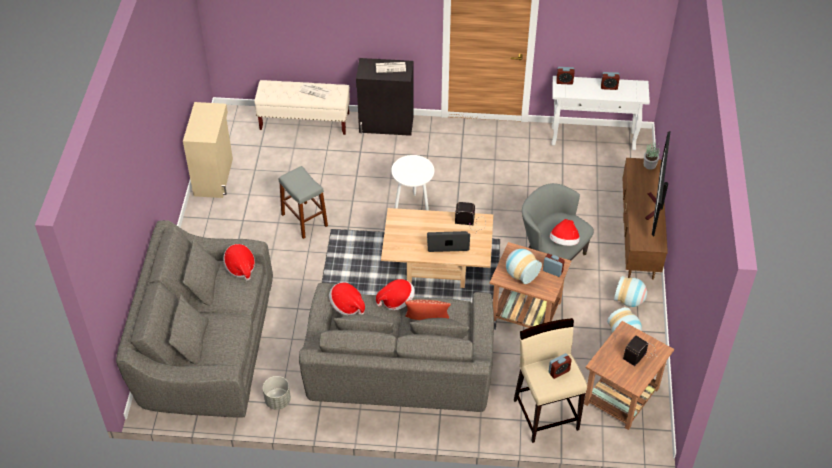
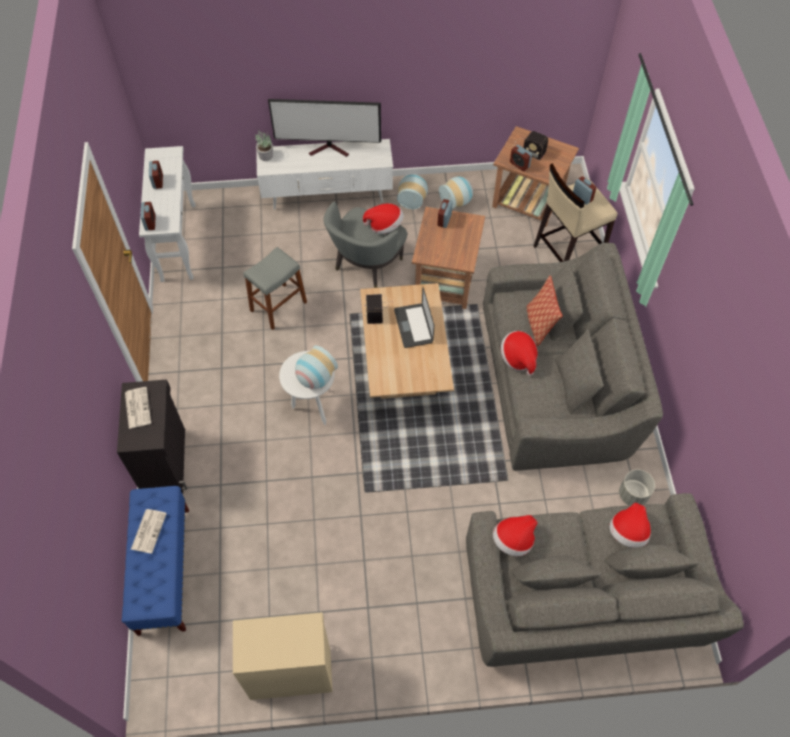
camera: 100 degrees left, 10 degrees up
beige bench [255,80,350,135] -> blue bench [122,486,189,636]
grey stool [278,166,328,239] -> grey stool moved to [243,247,307,330]
hat [329,283,365,315] -> hat moved to [609,503,651,548]
vase [506,249,542,284] -> vase moved to [295,345,338,389]
brown tv stand [623,158,668,280] -> white tv stand [256,139,393,210]
none -> alarm clock [510,145,532,171]

